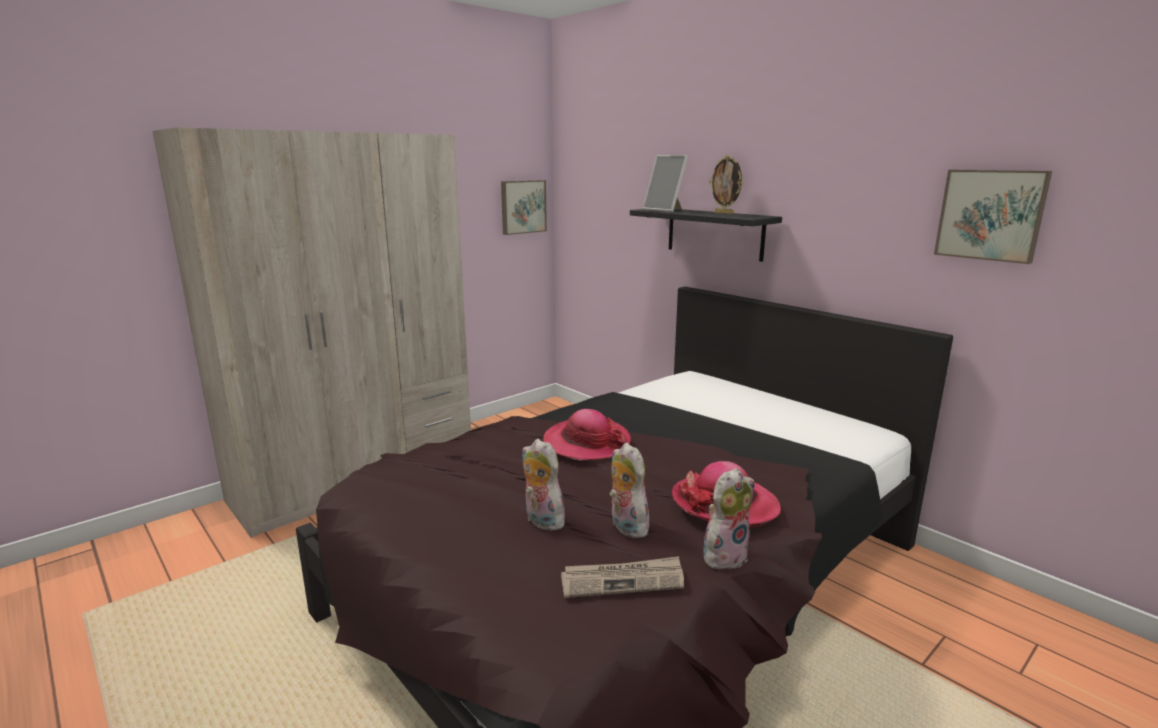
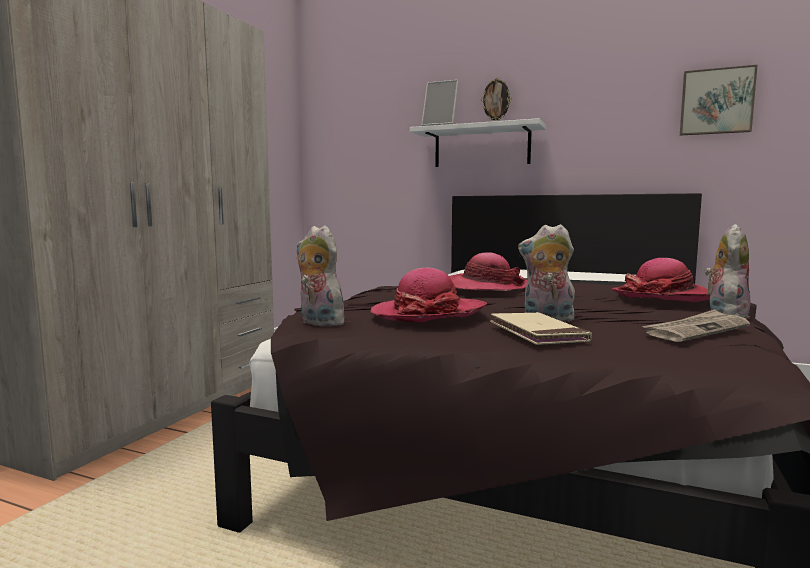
camera: 25 degrees left, 10 degrees down
picture [501,180,547,235] -> none
plush toy [609,443,652,538] -> plush toy moved to [296,226,346,327]
black shelf [630,209,782,262] -> white shelf [410,118,546,167]
none -> hat [370,268,487,322]
none -> beige book [490,312,592,345]

